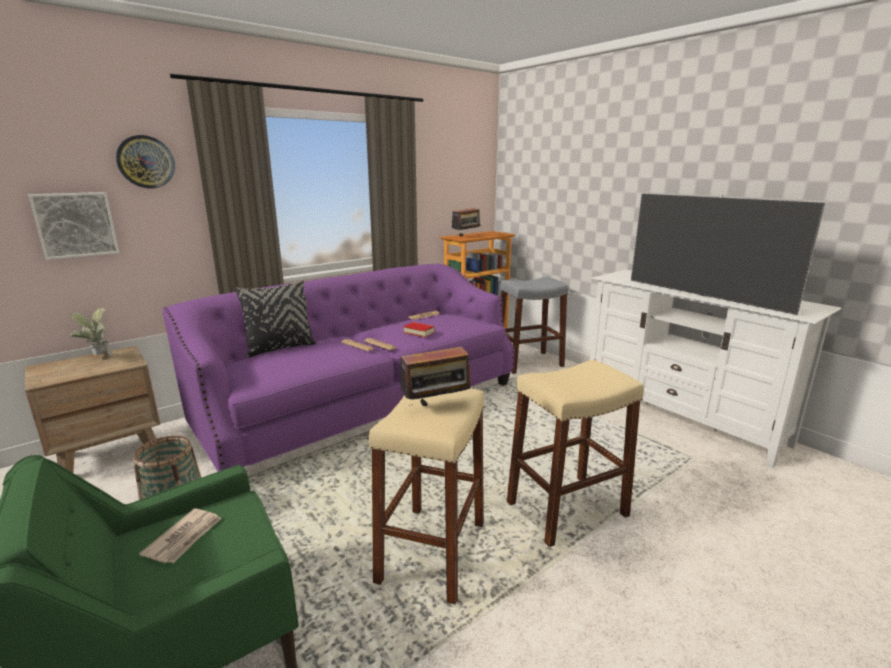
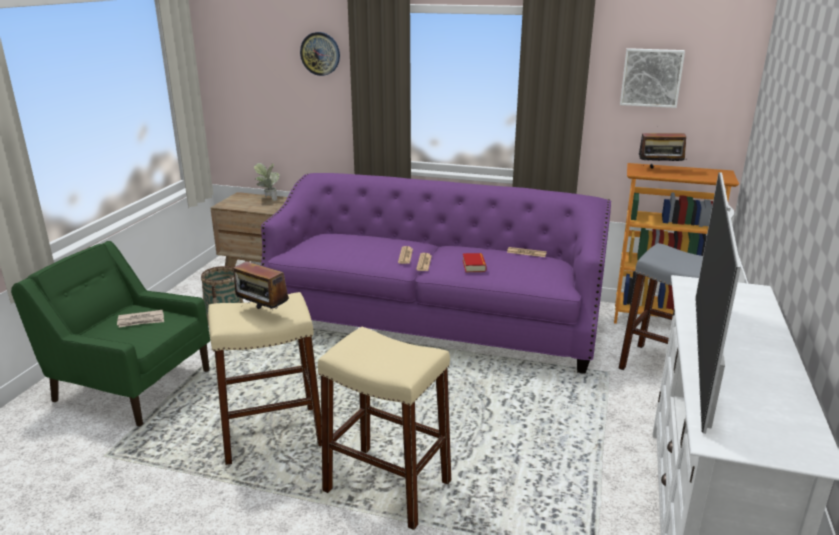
camera: 55 degrees right, 5 degrees up
picture [28,192,119,260] -> picture moved to [620,48,685,108]
black pillow [235,281,316,358] -> none

